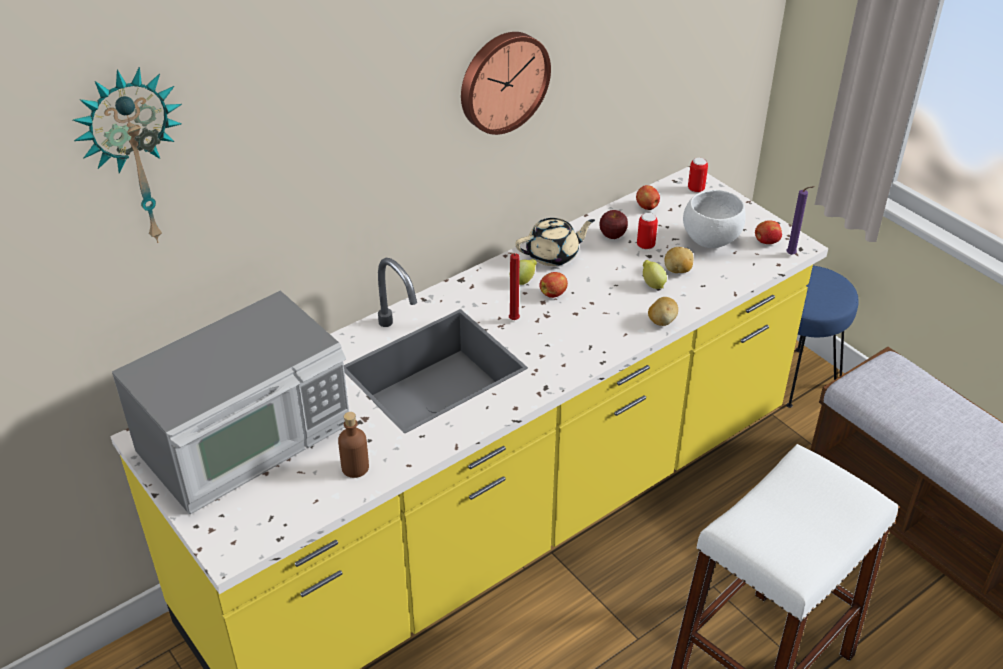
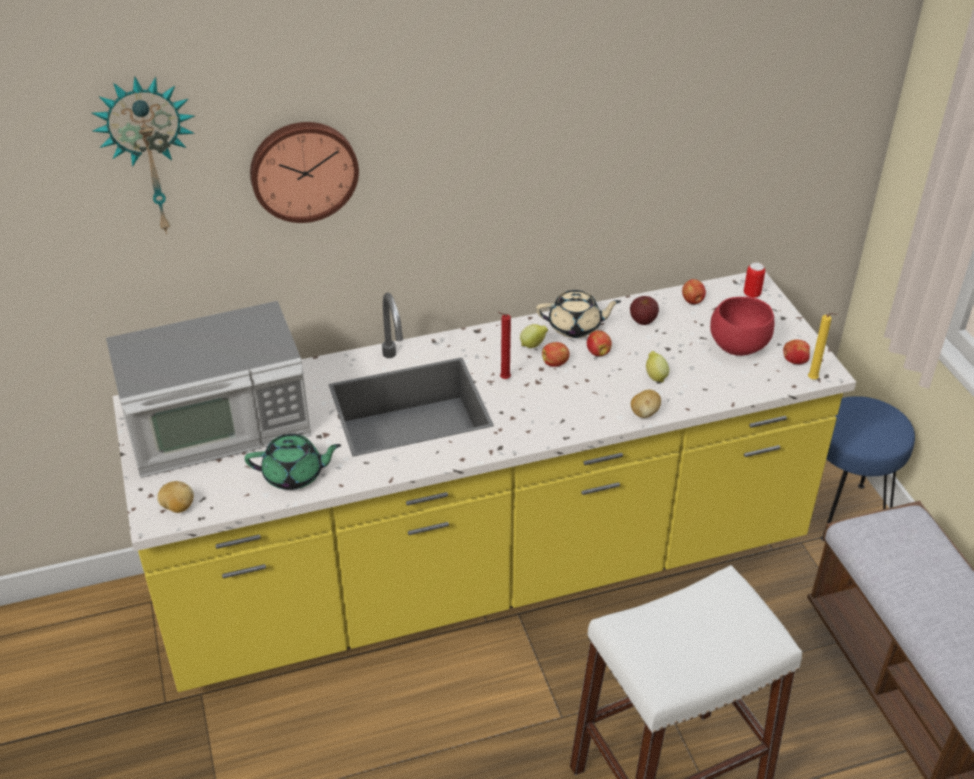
camera: 20 degrees right, 0 degrees up
brown bottle [338,412,369,478] -> green teapot [245,434,341,490]
wall clock [461,32,551,135] -> wall clock moved to [250,122,359,223]
can [637,213,658,250] -> none
potato [664,247,693,273] -> potato moved to [157,481,194,513]
white bowl [683,190,745,248] -> red bowl [710,297,774,356]
purple candle [786,186,814,255] -> yellow candle [808,313,837,380]
none -> apple [587,330,612,356]

